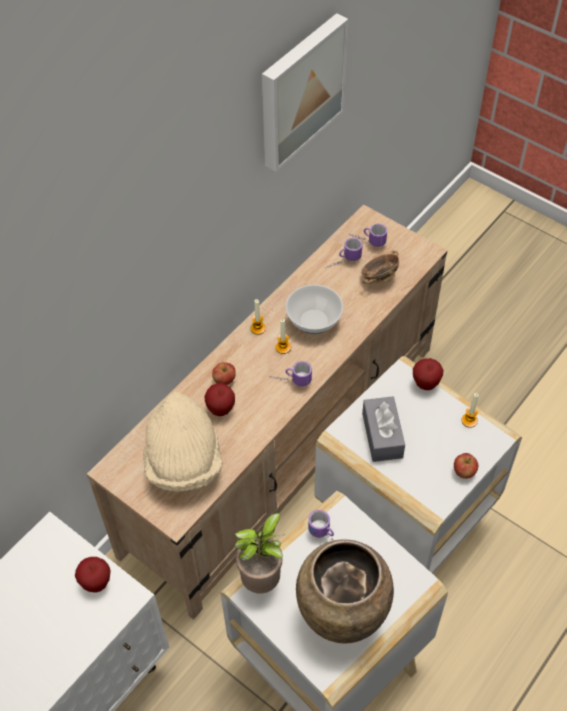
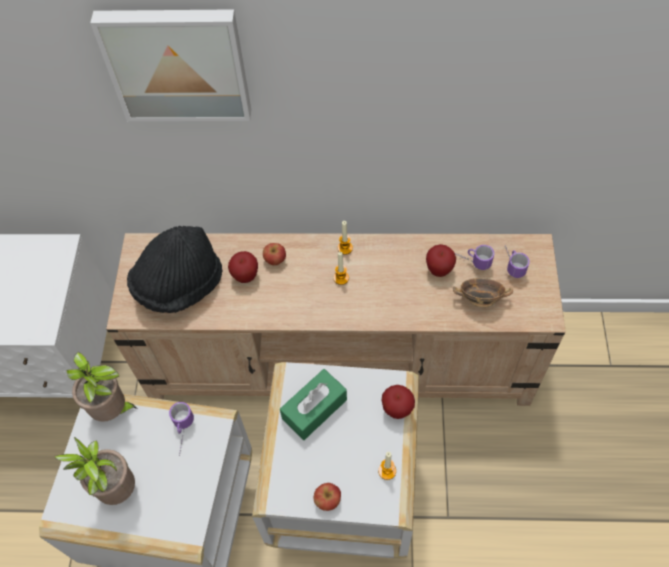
camera: 55 degrees right, 5 degrees up
apple [75,557,111,593] -> apple moved to [426,244,456,277]
beige hat [143,392,223,492] -> black hat [127,226,223,313]
picture [262,13,348,172] -> picture moved to [90,9,251,121]
mug [270,361,312,387] -> none
bowl [286,285,343,334] -> none
brown vase [296,539,394,643] -> potted plant [55,437,135,505]
grey tissue box [362,397,405,462] -> green tissue box [280,369,347,440]

